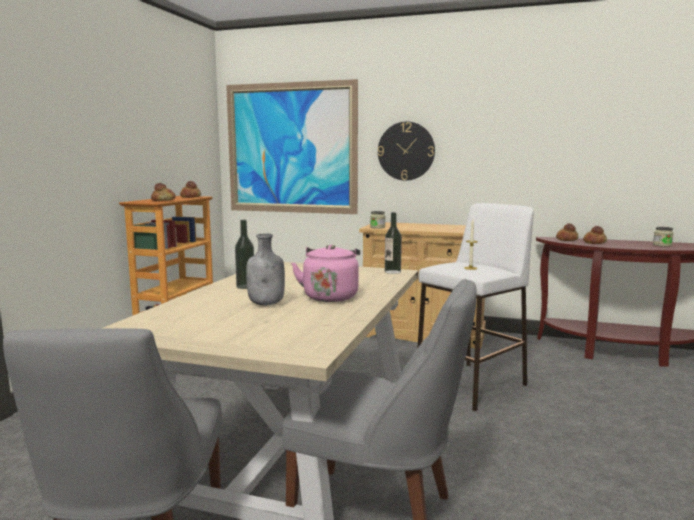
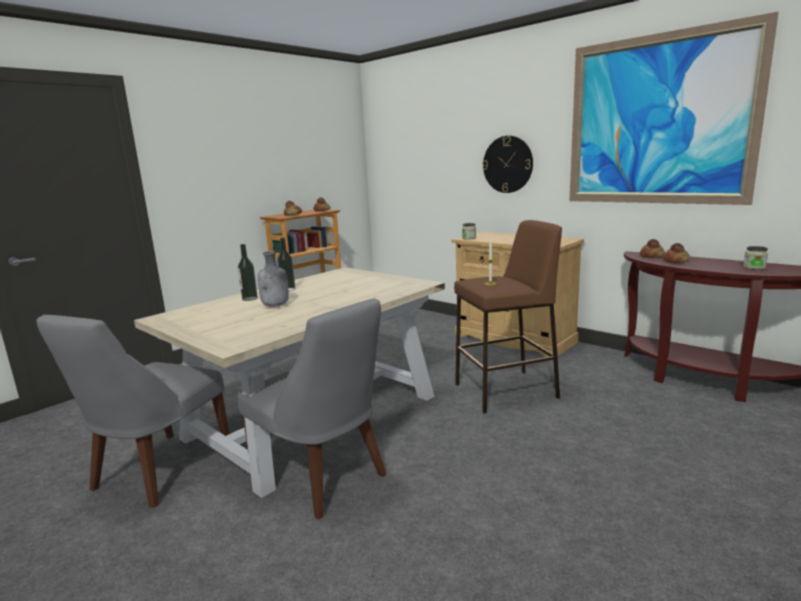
camera: 25 degrees right, 5 degrees up
picture [226,79,358,214] -> picture moved to [569,12,779,205]
pink kettle [291,244,360,302] -> none
bottle [385,212,402,274] -> bottle moved to [238,244,258,301]
white stool [417,203,534,411] -> brown stool [454,220,562,414]

